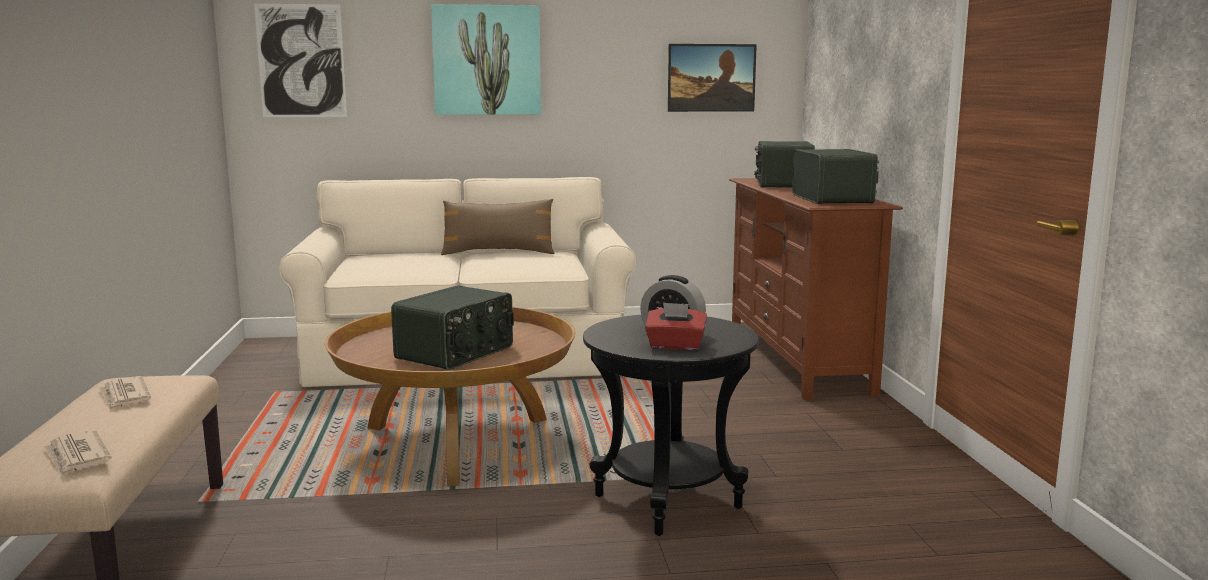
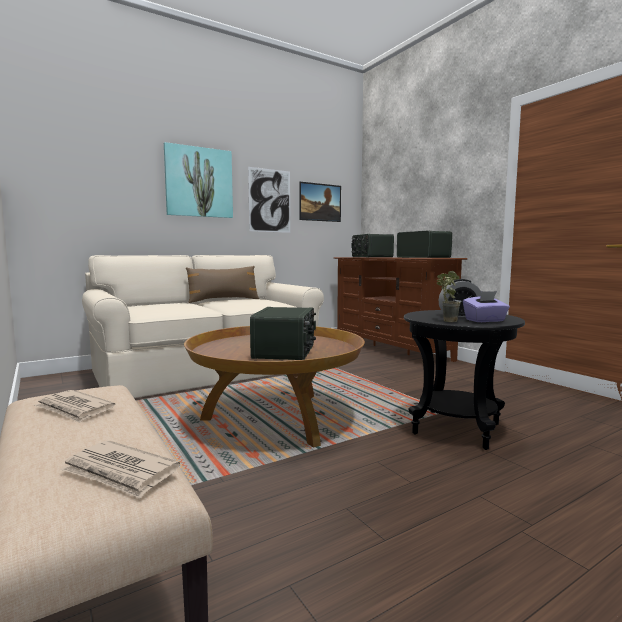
camera: 25 degrees left, 5 degrees down
picture [254,4,347,117] -> picture moved to [248,167,290,233]
red tissue box [645,302,707,350] -> purple tissue box [463,291,510,322]
none -> potted plant [436,271,461,322]

